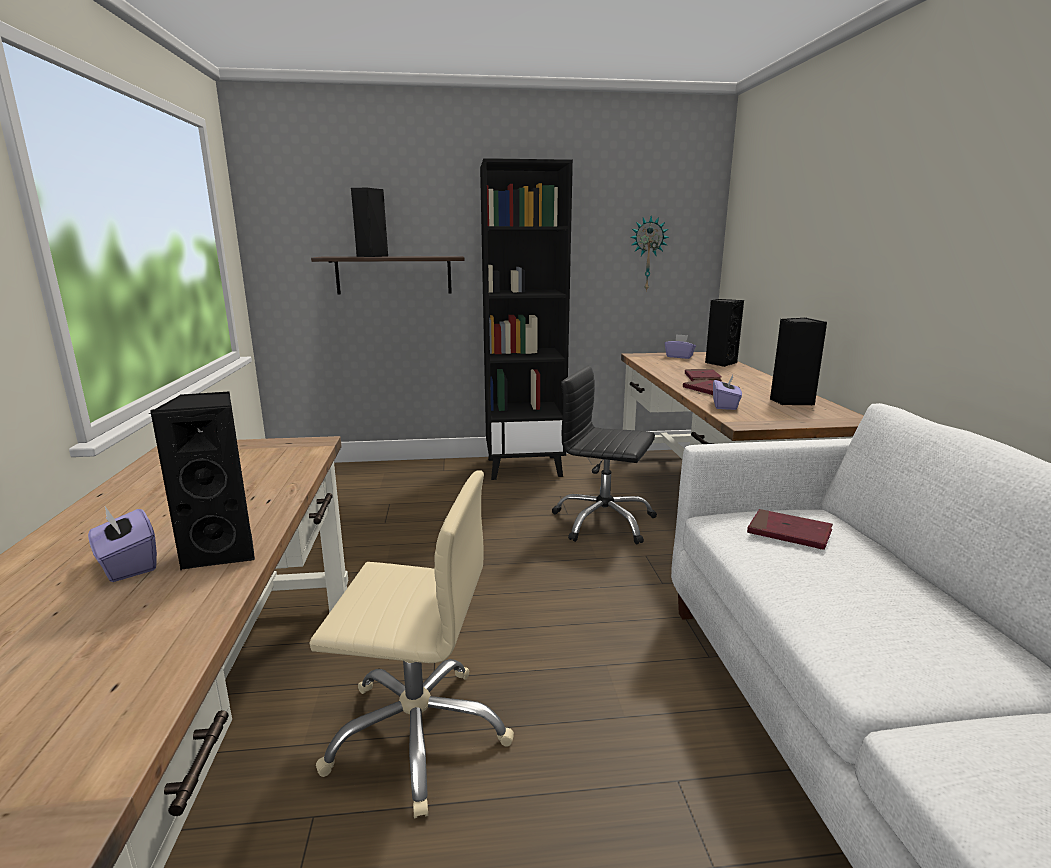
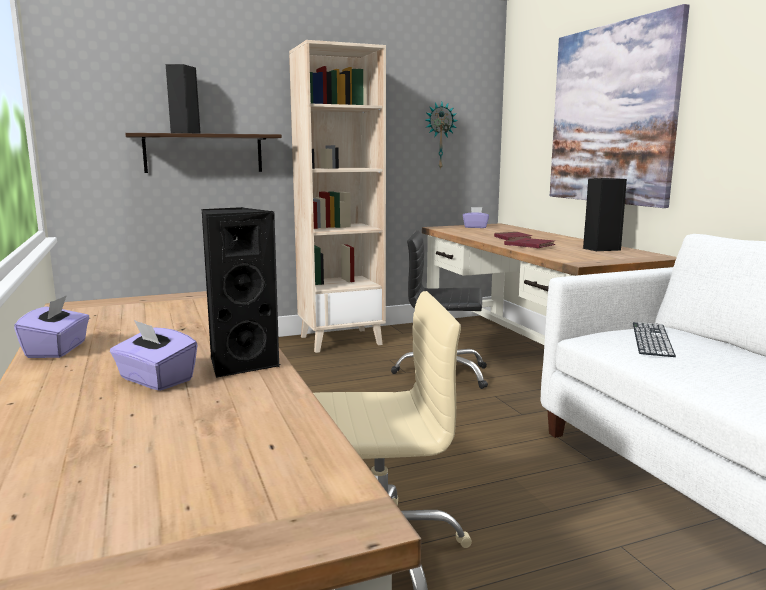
camera: 15 degrees left, 5 degrees down
black bookcase [480,158,573,480] -> beige bookcase [289,40,386,353]
black speaker [705,299,744,367] -> none
purple tissue box [713,375,742,410] -> purple tissue box moved to [14,295,89,358]
red book [747,509,833,550] -> keyboard [633,322,676,357]
none -> picture [550,4,690,208]

